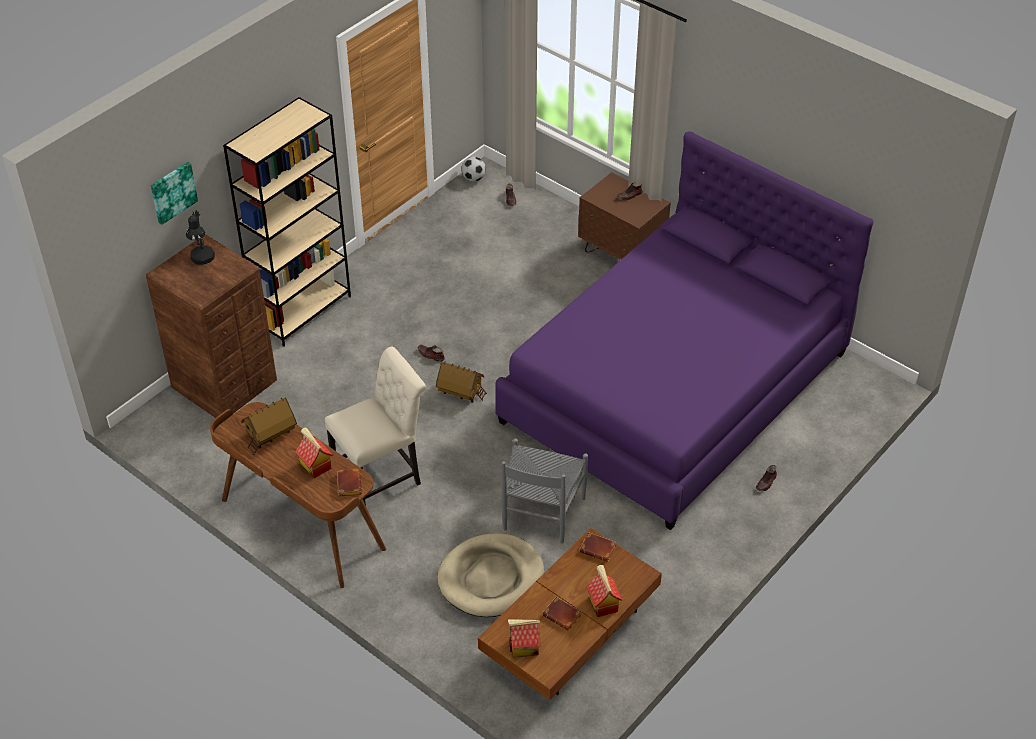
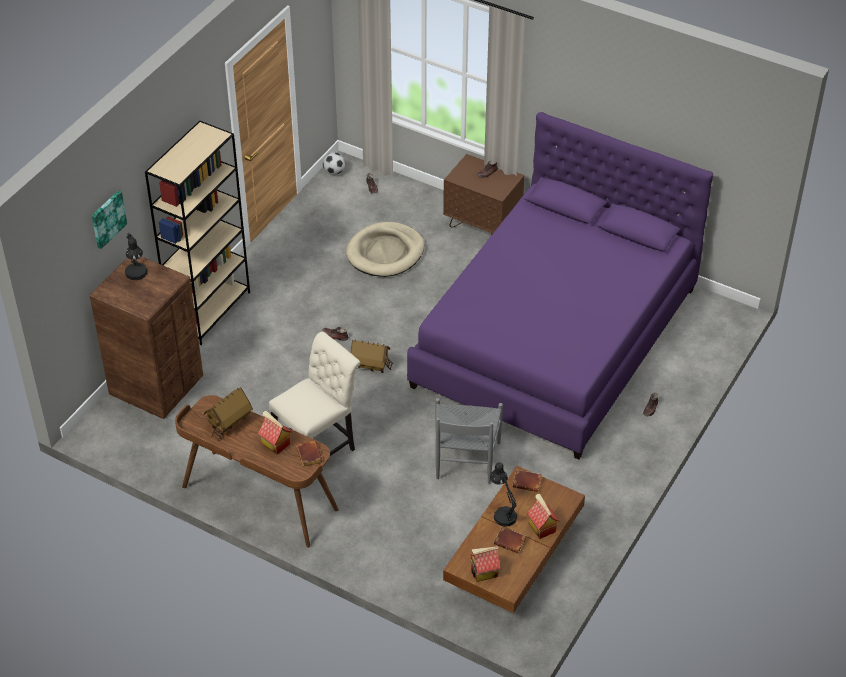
camera: 10 degrees left, 0 degrees up
beige dog bed [437,533,544,617] -> beige dog bed moved to [346,222,424,277]
none -> black table lamp [490,462,517,527]

